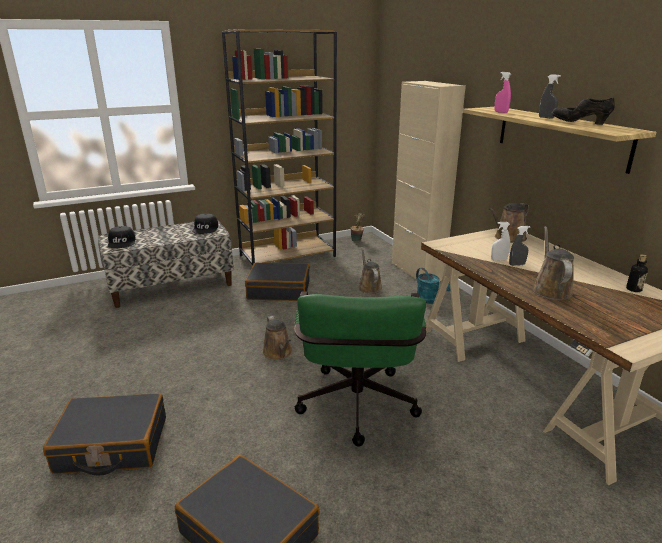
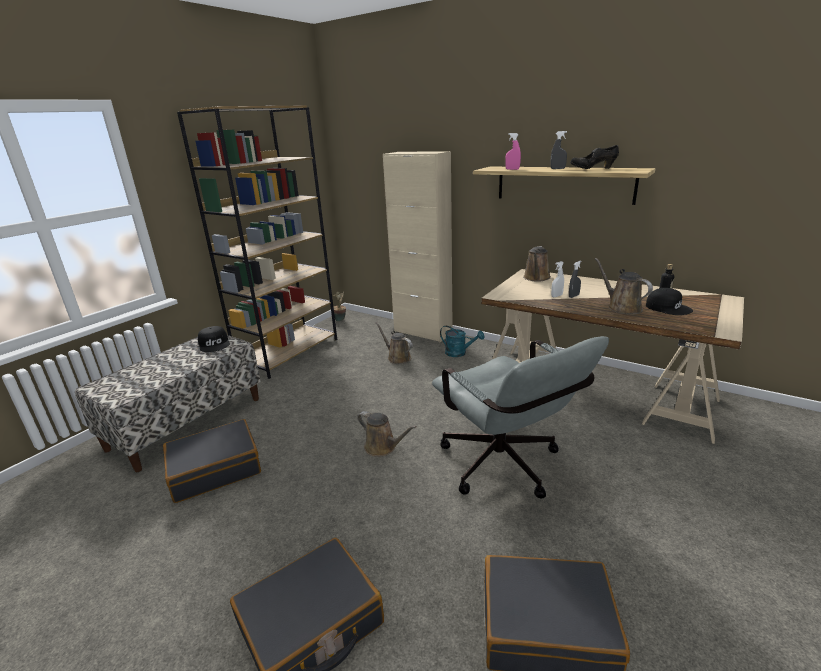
camera: 30 degrees left, 0 degrees up
black cap [108,226,136,248] -> black cap moved to [646,288,693,315]
black suitcase [245,263,310,301] -> black suitcase moved to [163,419,261,503]
green office chair [294,291,426,446] -> grey office chair [432,336,609,499]

